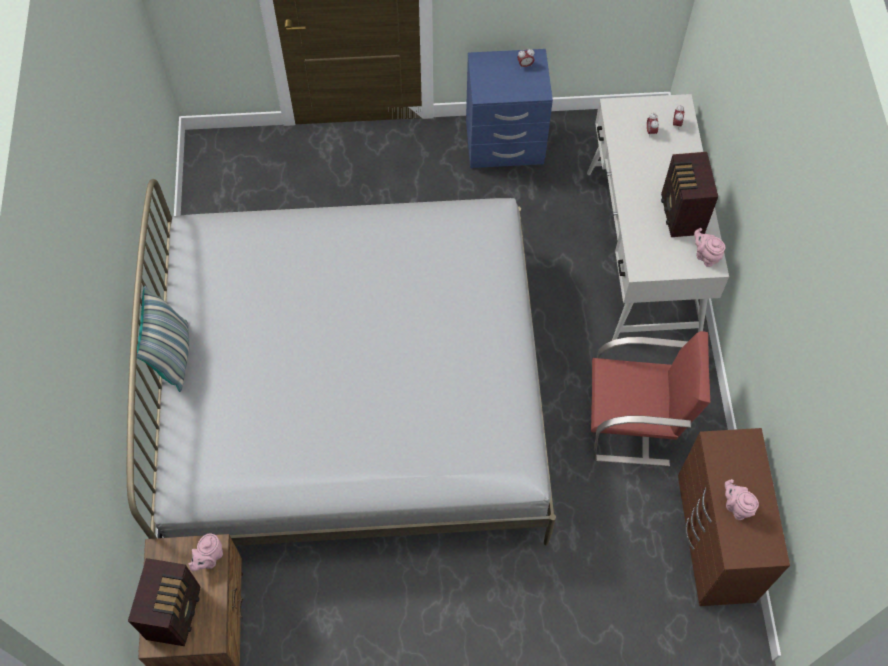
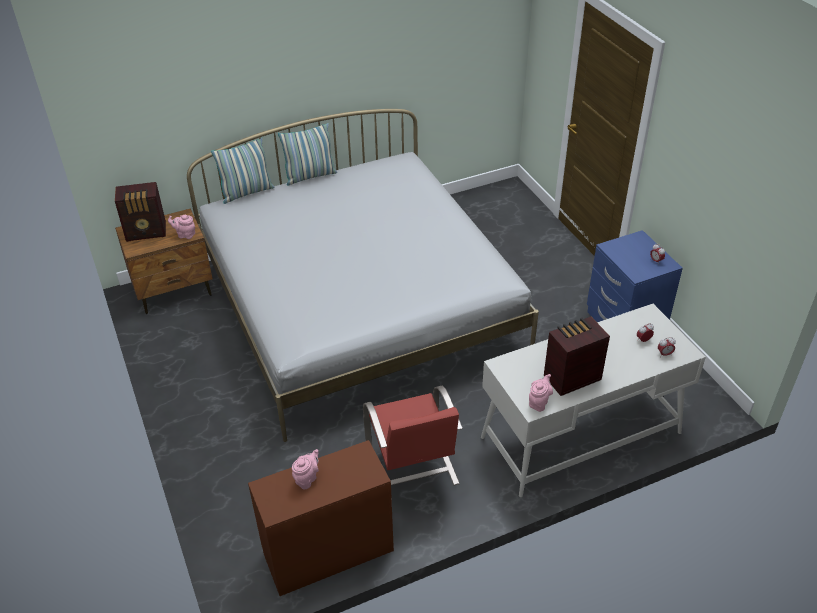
camera: 70 degrees right, 20 degrees down
none -> pillow [211,138,274,204]

